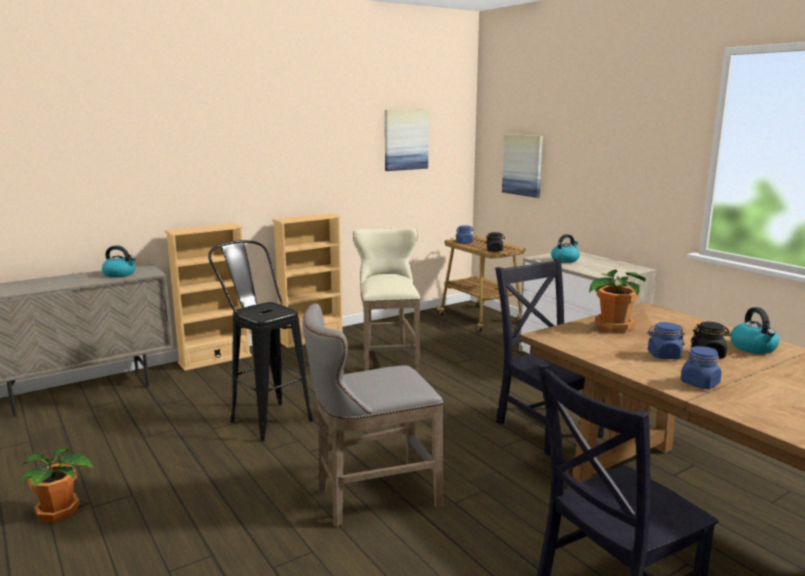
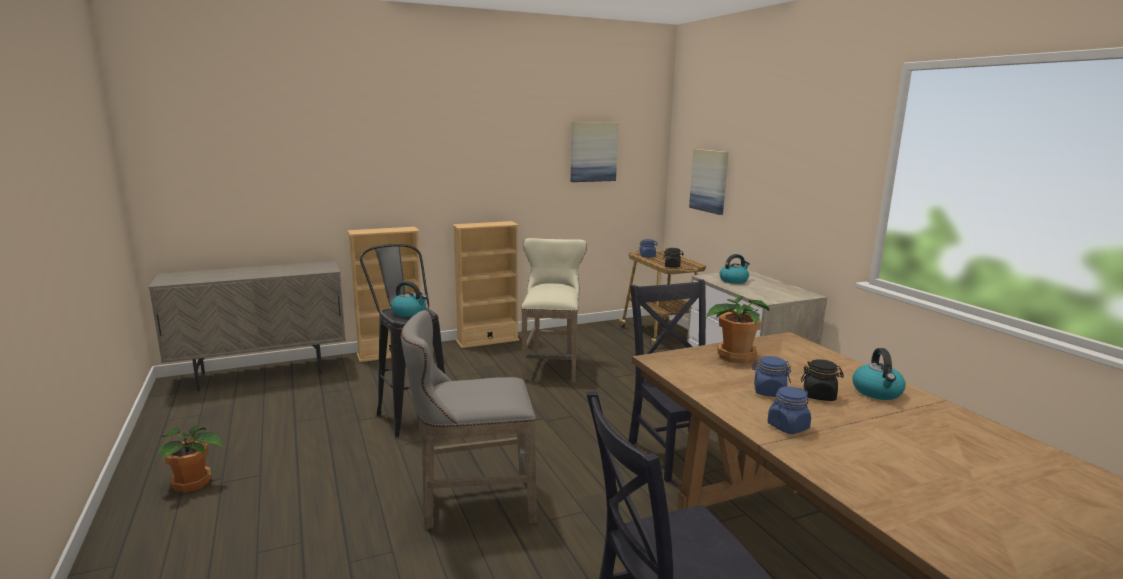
camera: 10 degrees right, 0 degrees up
kettle [102,245,136,278] -> kettle moved to [391,281,427,317]

